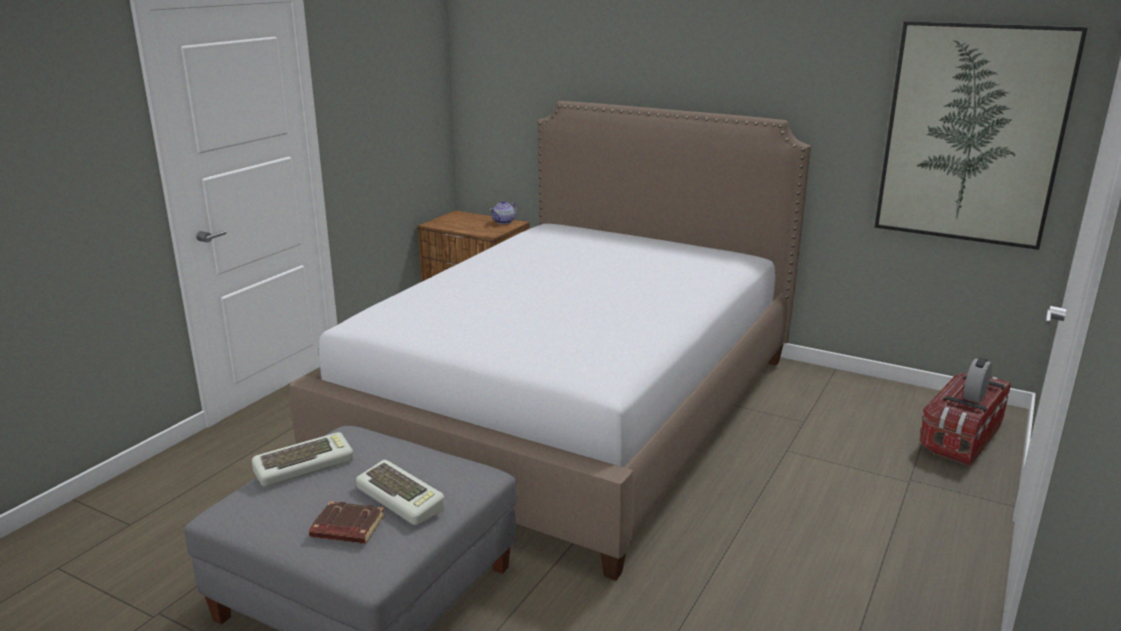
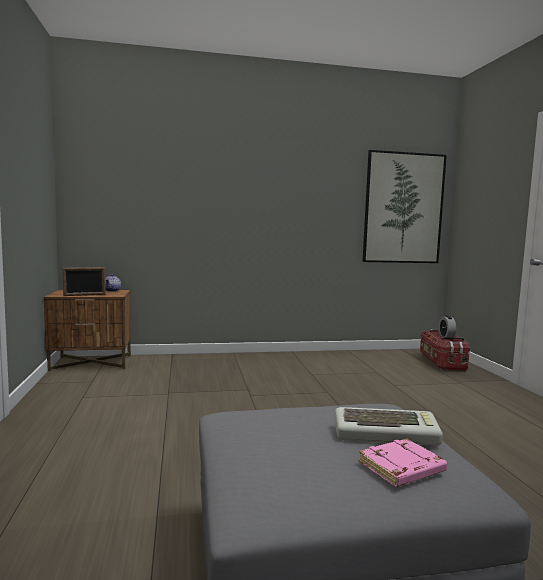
camera: 40 degrees left, 15 degrees down
keyboard [252,432,354,487] -> none
bed [290,101,811,581] -> none
brown book [309,502,385,544] -> pink book [358,438,447,487]
none -> picture frame [62,267,106,296]

